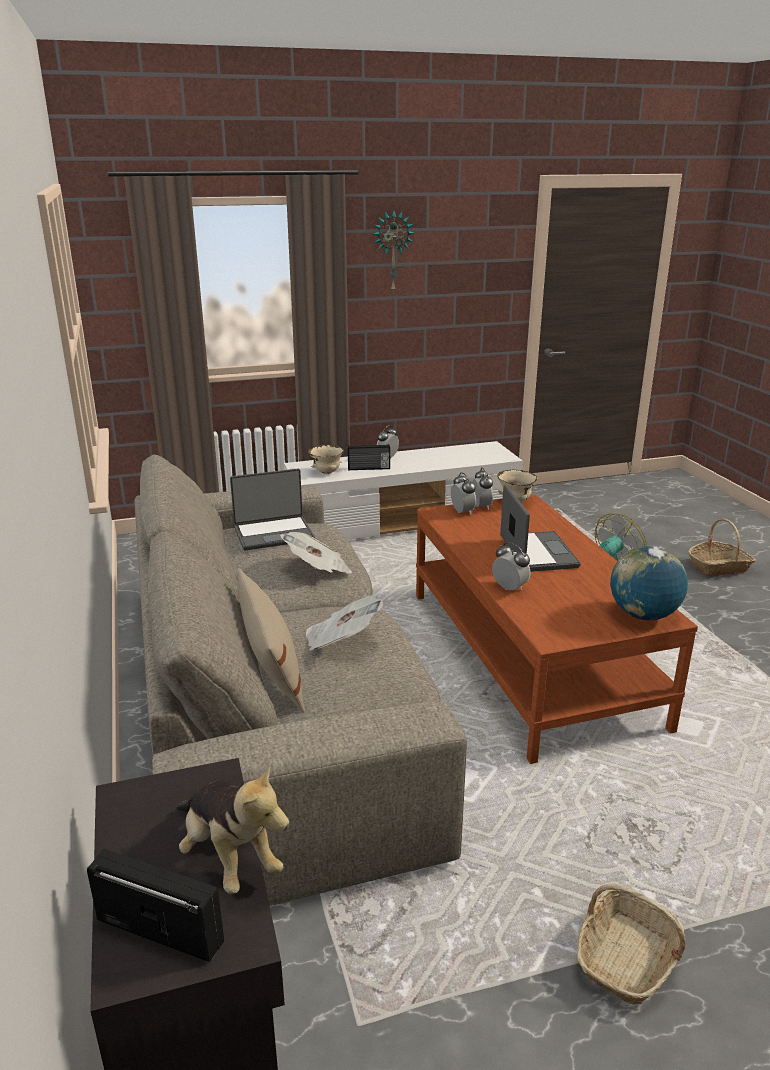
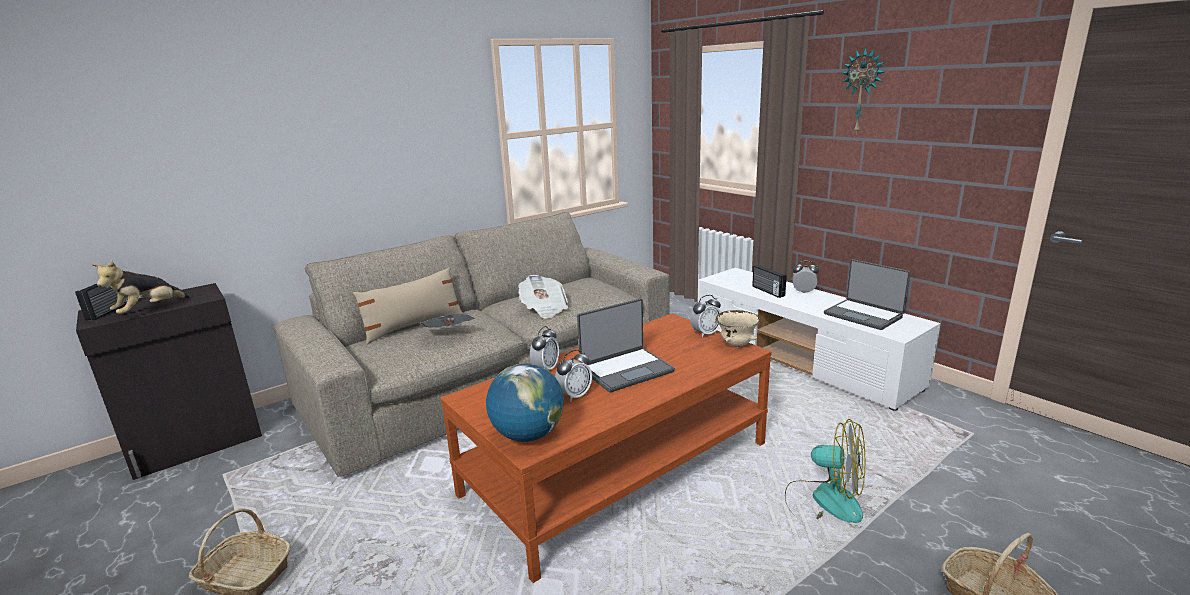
camera: 70 degrees right, 5 degrees down
laptop [230,468,315,550] -> laptop moved to [824,259,910,330]
beige bowl [308,445,344,474] -> none
alarm clock [451,472,476,514] -> alarm clock moved to [555,350,592,402]

